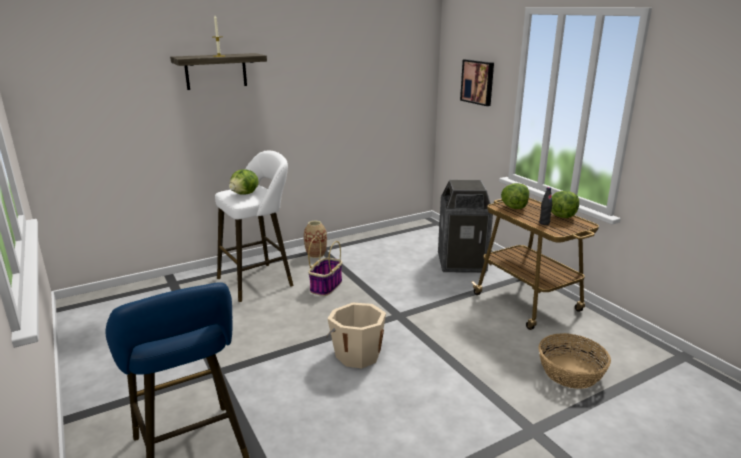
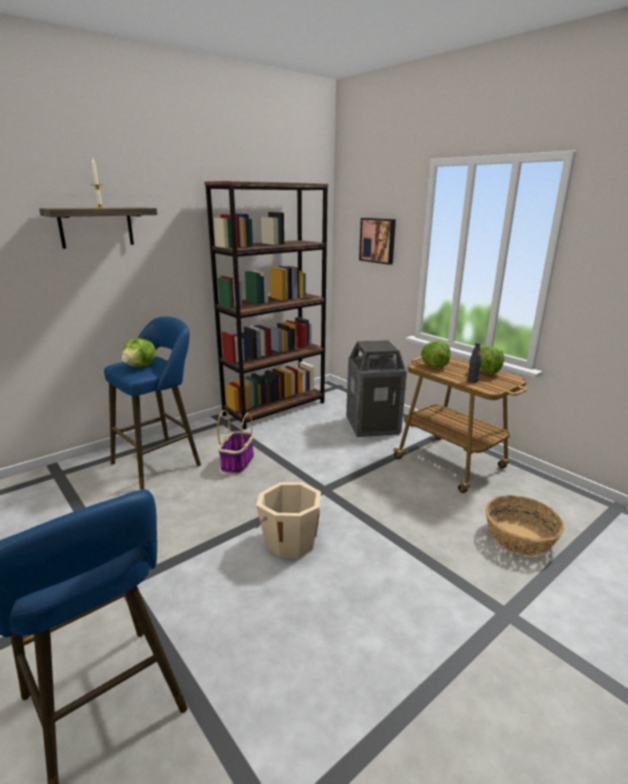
camera: 10 degrees left, 0 degrees up
white stool [215,151,293,302] -> blue stool [104,316,201,490]
vase [304,221,327,258] -> none
none -> brown bookcase [205,181,328,430]

